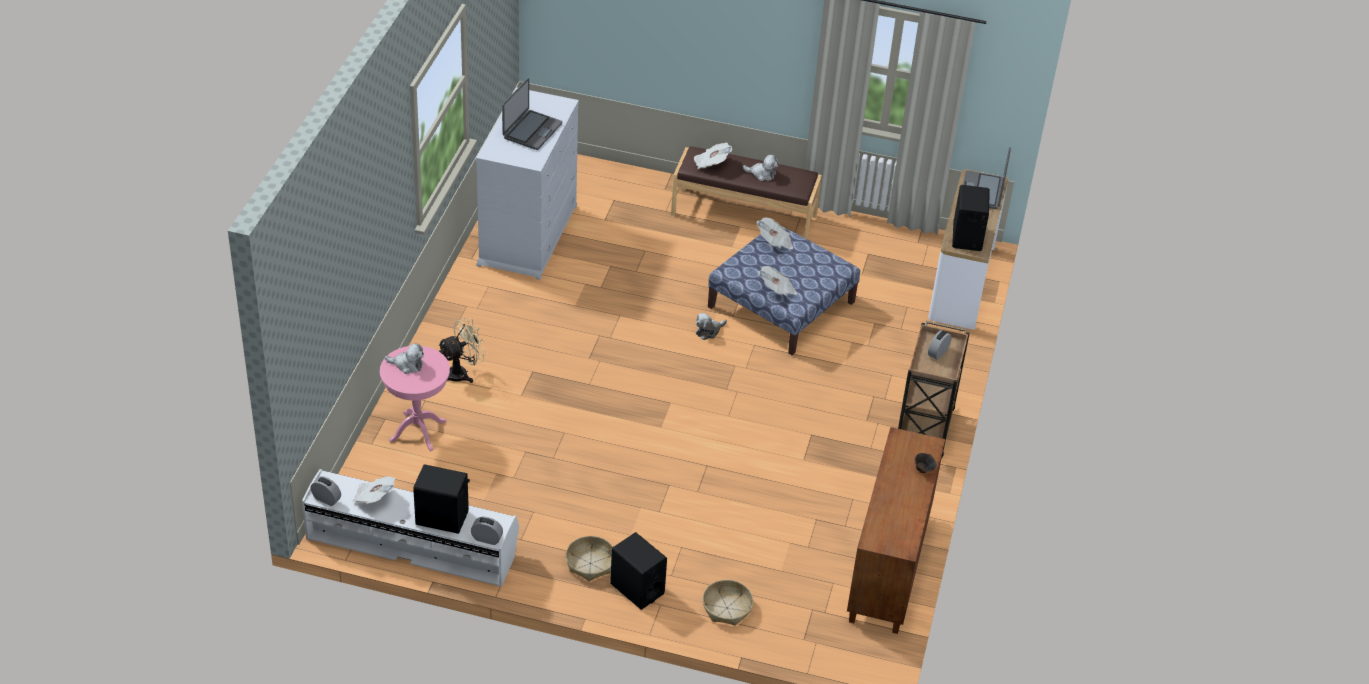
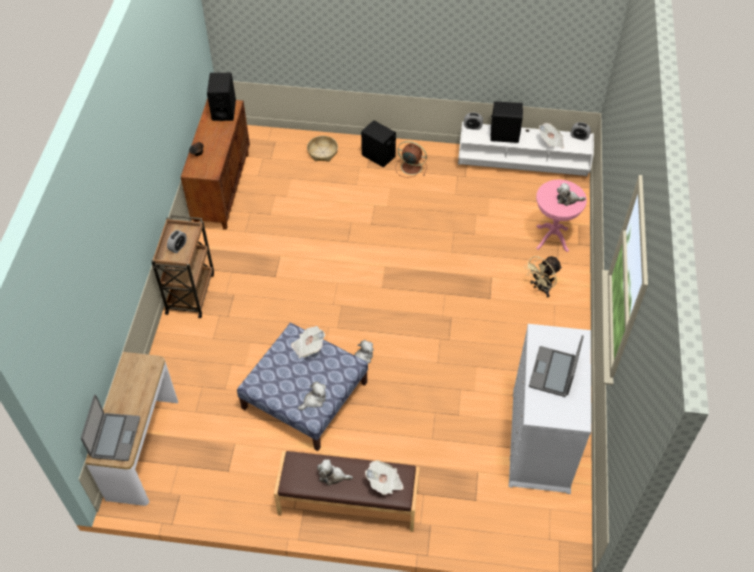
camera: 175 degrees right, 10 degrees up
basket [566,536,613,581] -> brown fan [395,141,427,177]
newspaper [757,218,793,249] -> plush toy [298,382,326,410]
black speaker [952,185,990,251] -> black speaker moved to [207,73,236,121]

